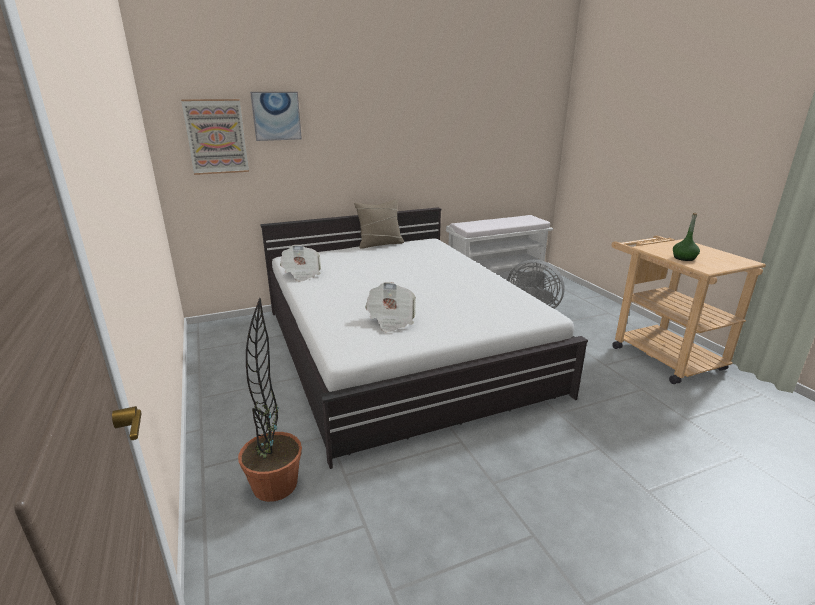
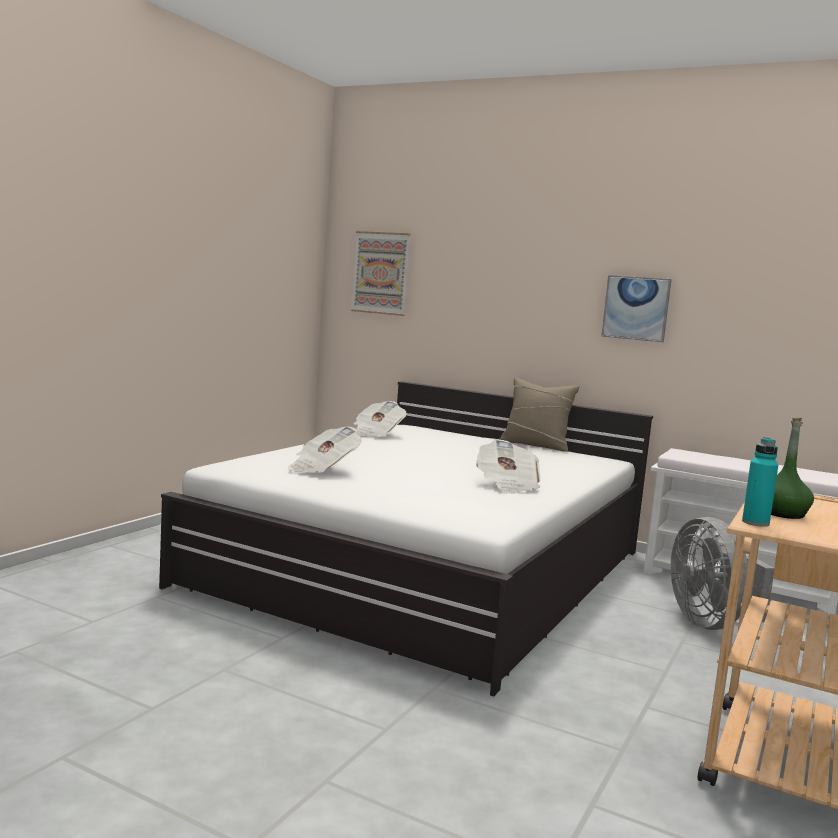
camera: 50 degrees right, 15 degrees down
potted plant [238,298,302,502] -> none
picture [250,92,302,141] -> picture moved to [601,275,672,342]
none -> newspaper [476,440,541,494]
none -> turquoise bottle [742,437,778,527]

